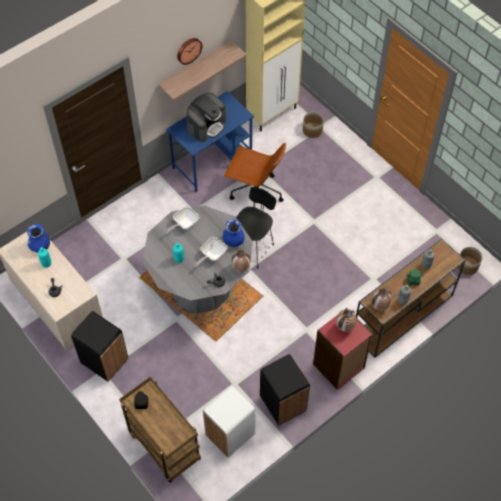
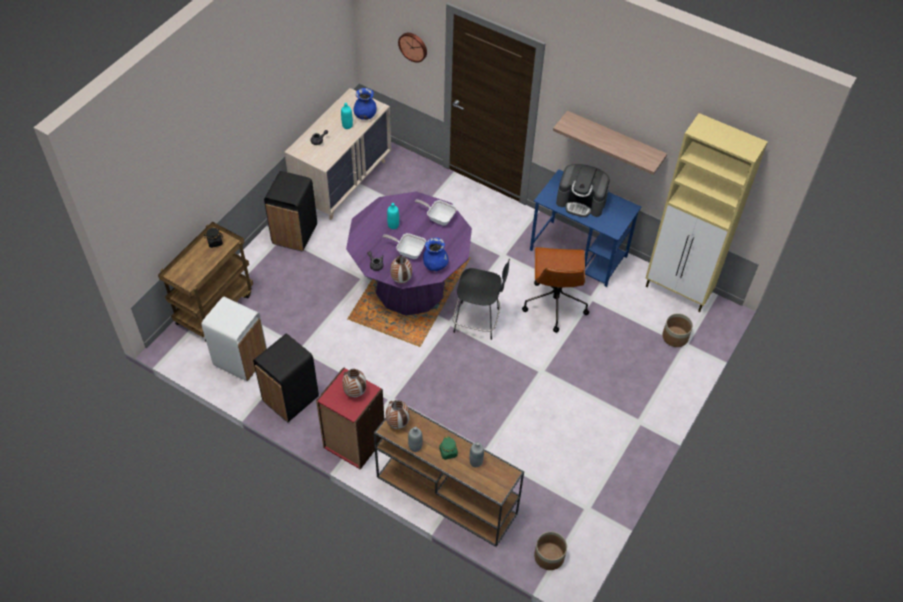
camera: 70 degrees right, 5 degrees down
grey dining table [142,205,253,313] -> purple dining table [346,191,472,315]
wall clock [177,38,202,65] -> wall clock moved to [398,33,427,63]

